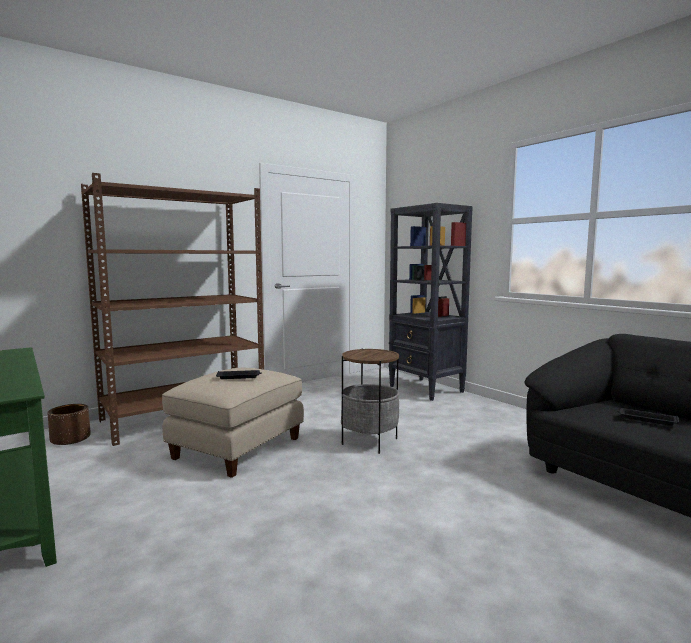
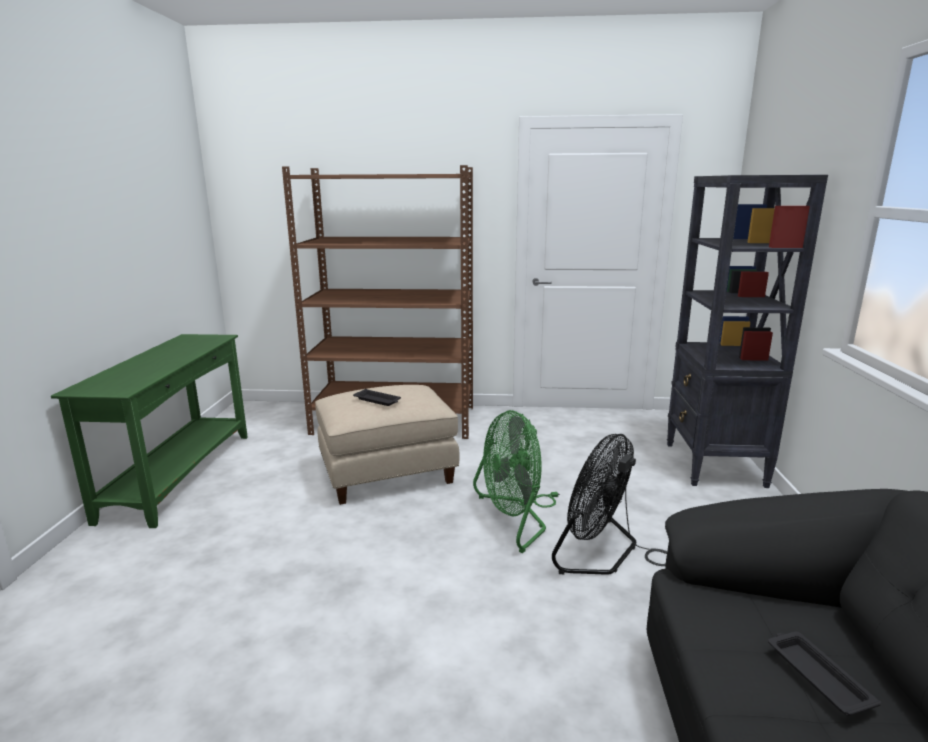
camera: 40 degrees right, 10 degrees up
brown planter [47,404,91,445] -> none
side table [341,349,399,454] -> green fan [473,410,560,553]
none -> black fan [552,434,667,575]

